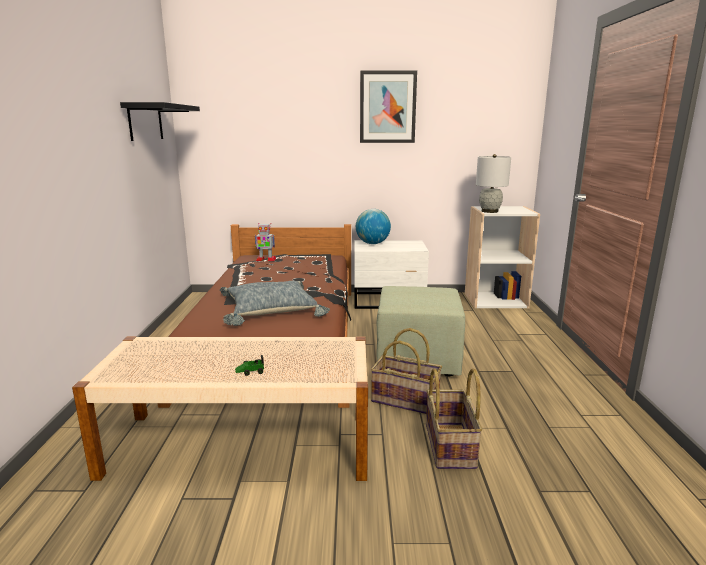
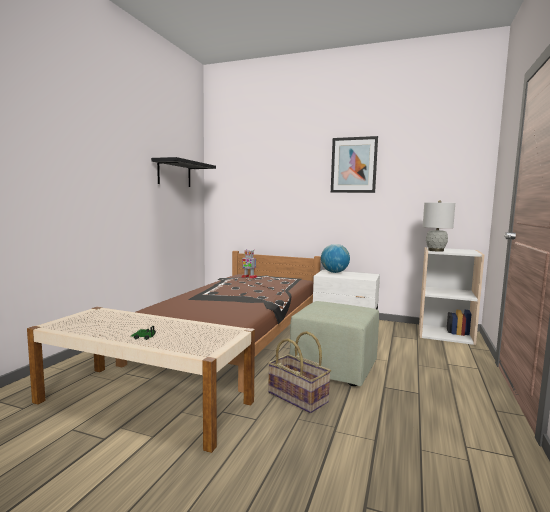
camera: 20 degrees right, 10 degrees down
pillow [220,281,330,326] -> none
basket [426,368,482,469] -> none

